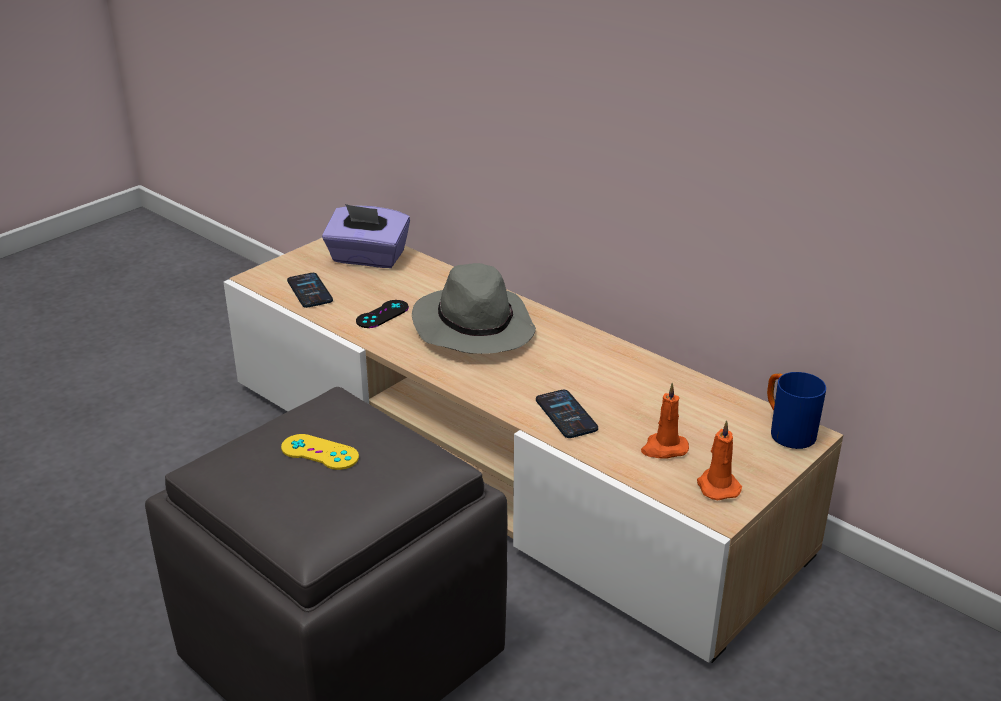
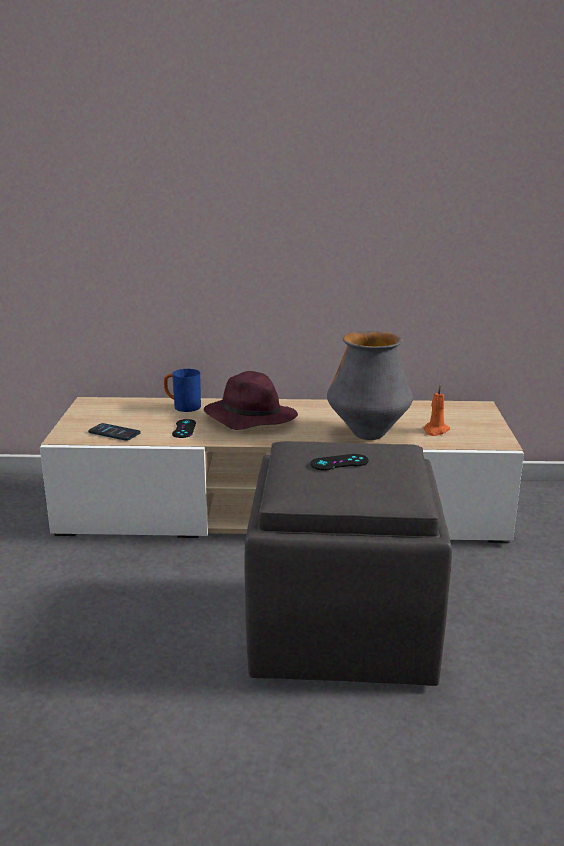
camera: 40 degrees left, 10 degrees down
yellow game controller [281,434,359,470] -> black game controller [310,454,368,471]
purple tissue box [322,204,410,268] -> none
grey hat [412,263,536,354] -> purple hat [204,371,298,430]
phone [536,390,598,438] -> vase [327,331,413,440]
orange candle [697,420,742,500] -> none
blue mug [767,372,826,449] -> blue mug moved to [164,369,201,412]

